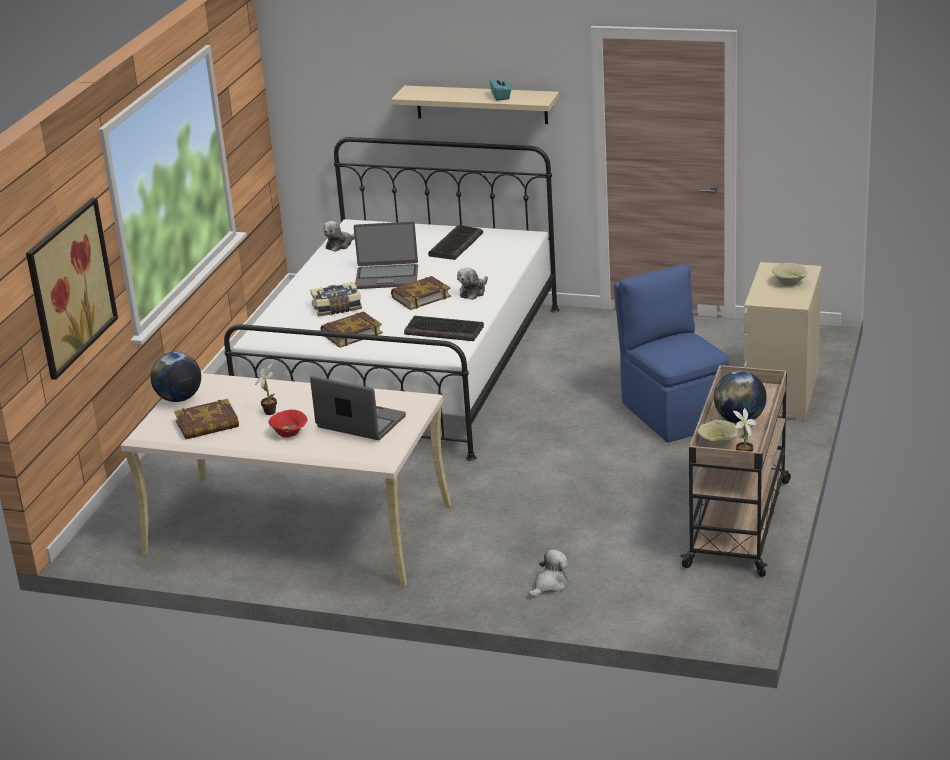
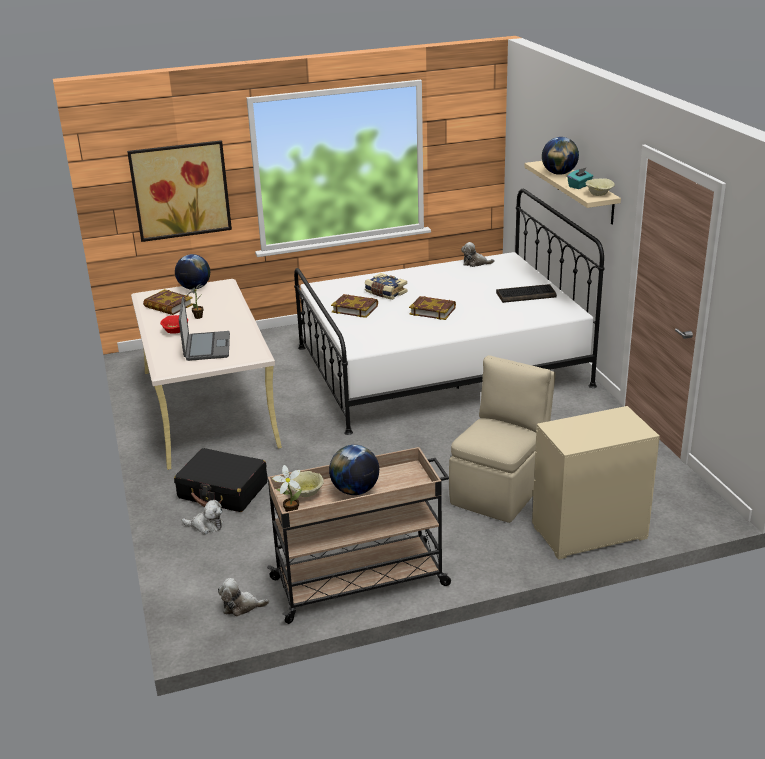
camera: 55 degrees right, 0 degrees up
laptop [354,222,418,289] -> none
keyboard [404,316,484,341] -> none
plush toy [457,267,488,300] -> plush toy moved to [218,578,269,616]
blue chair [614,264,729,442] -> beige chair [449,355,555,523]
beige bowl [772,263,808,286] -> beige bowl moved to [586,178,615,196]
none -> black suitcase [174,448,268,512]
none -> globe [542,137,579,175]

